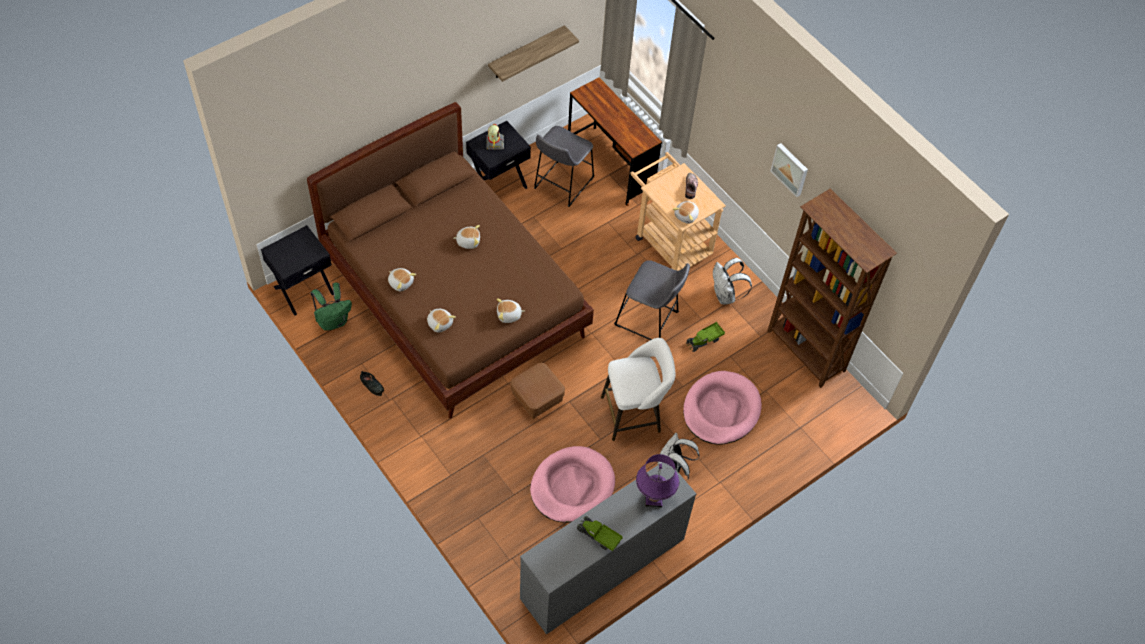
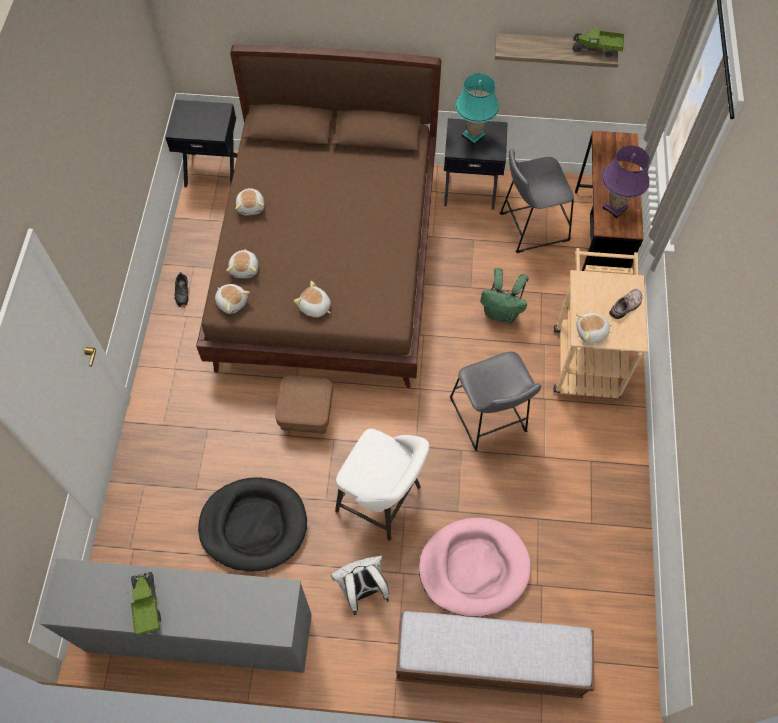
camera: 45 degrees right, 5 degrees up
green backpack [311,283,352,331] -> green backpack moved to [480,268,529,323]
plush toy [453,225,480,249] -> plush toy moved to [215,284,250,314]
toy robot [486,124,504,150] -> turquoise table lamp [455,73,499,145]
pink dog bed [530,446,615,522] -> black dog bed [198,478,307,571]
purple table lamp [636,454,679,508] -> purple table lamp moved to [602,145,650,219]
toy truck [686,322,725,352] -> toy truck moved to [572,29,624,57]
white backpack [713,258,752,305] -> none
brown bookcase [767,189,897,388] -> none
picture [770,143,808,197] -> none
none -> bench [396,611,595,698]

